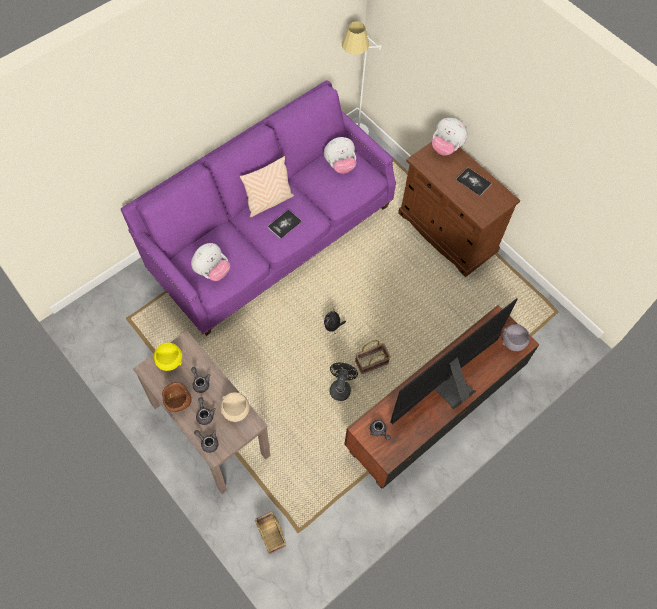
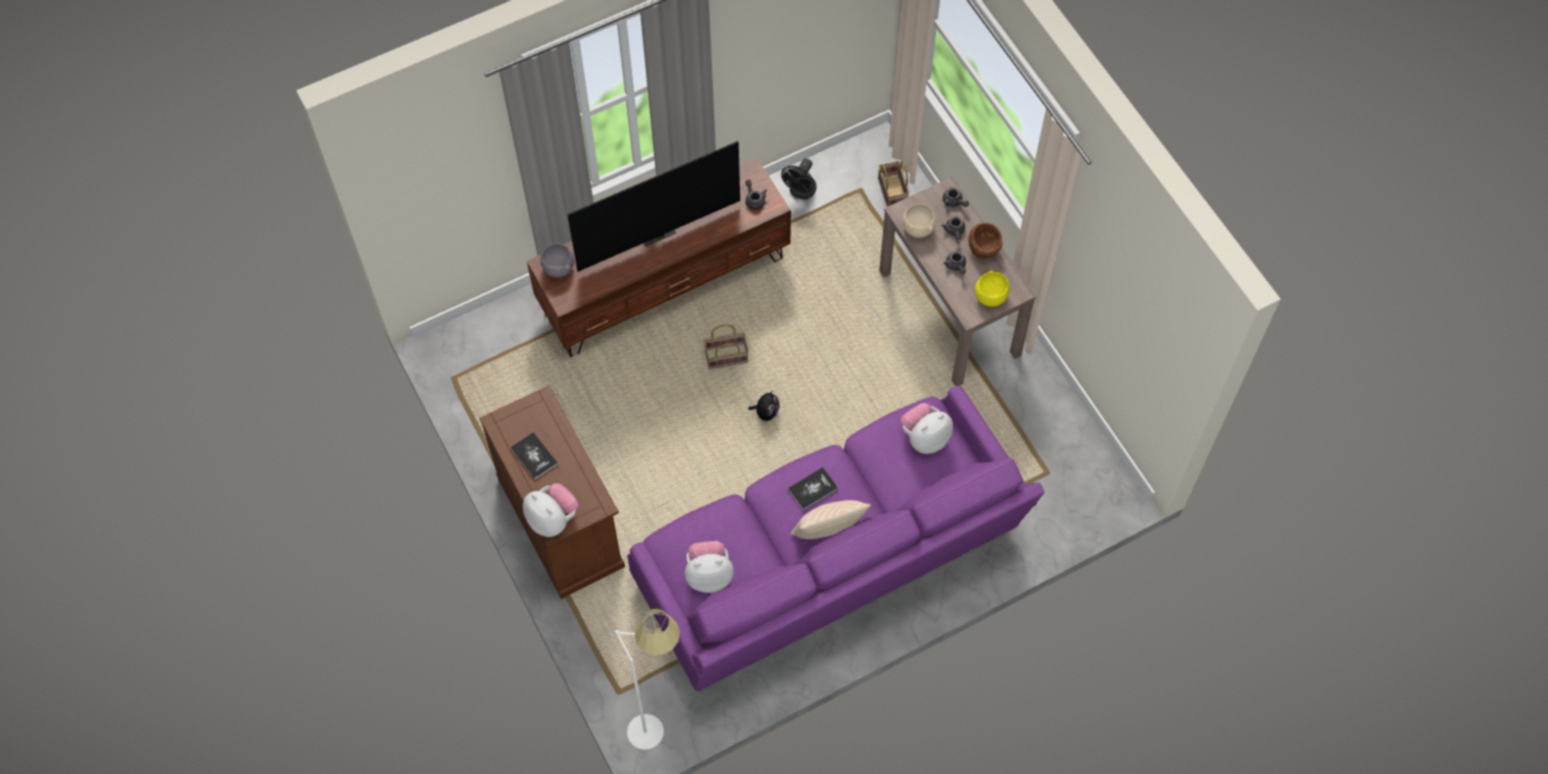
camera: 165 degrees left, 0 degrees up
black fan [330,363,358,401] -> black fan moved to [781,158,817,199]

